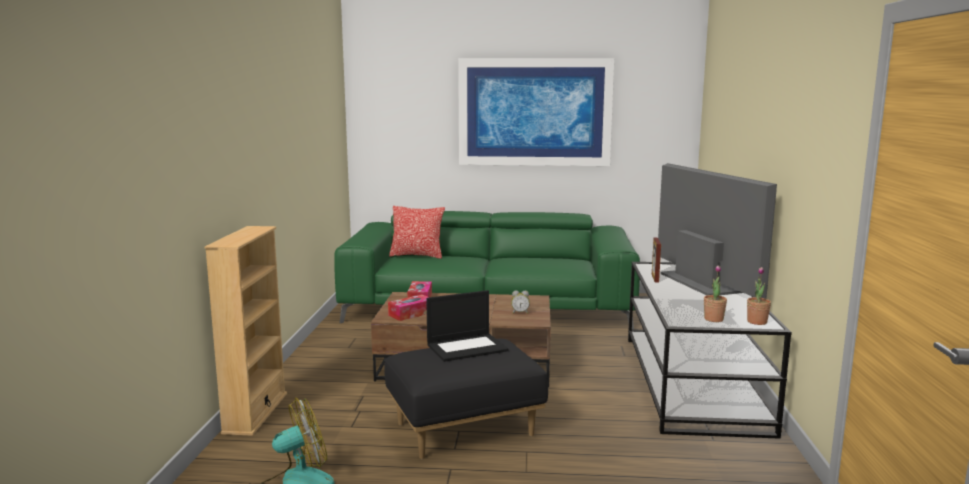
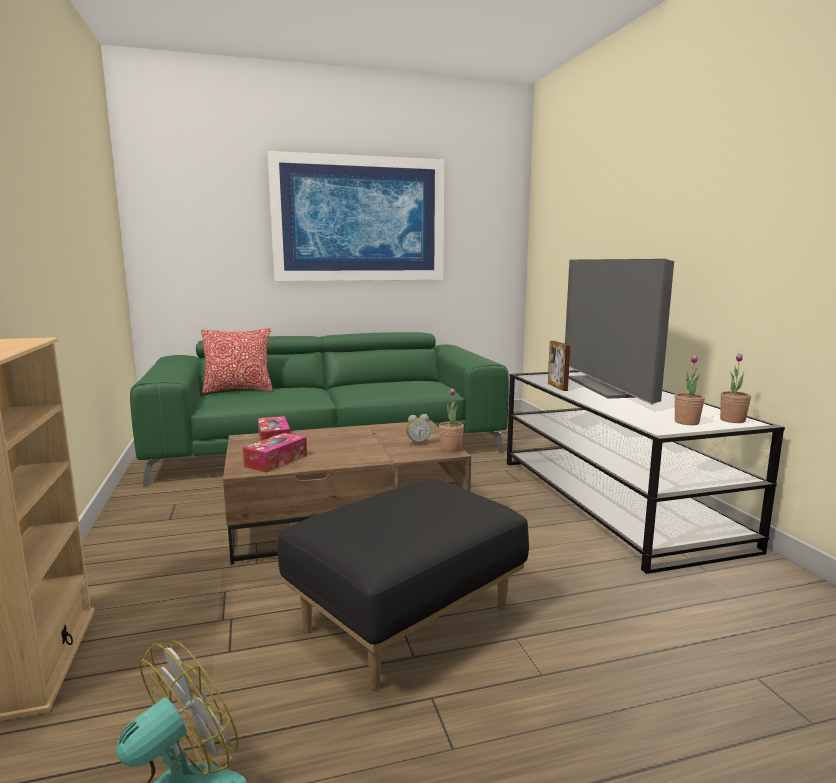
camera: 20 degrees left, 0 degrees up
laptop [426,290,509,362] -> none
television [658,163,777,299] -> television turned 150 degrees counterclockwise [565,259,674,404]
none -> potted plant [439,388,464,452]

